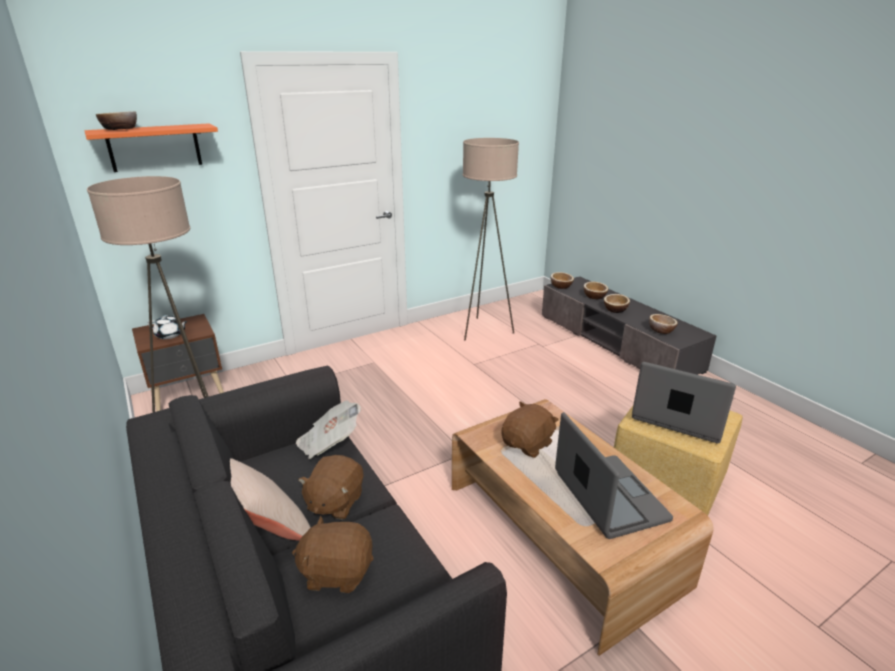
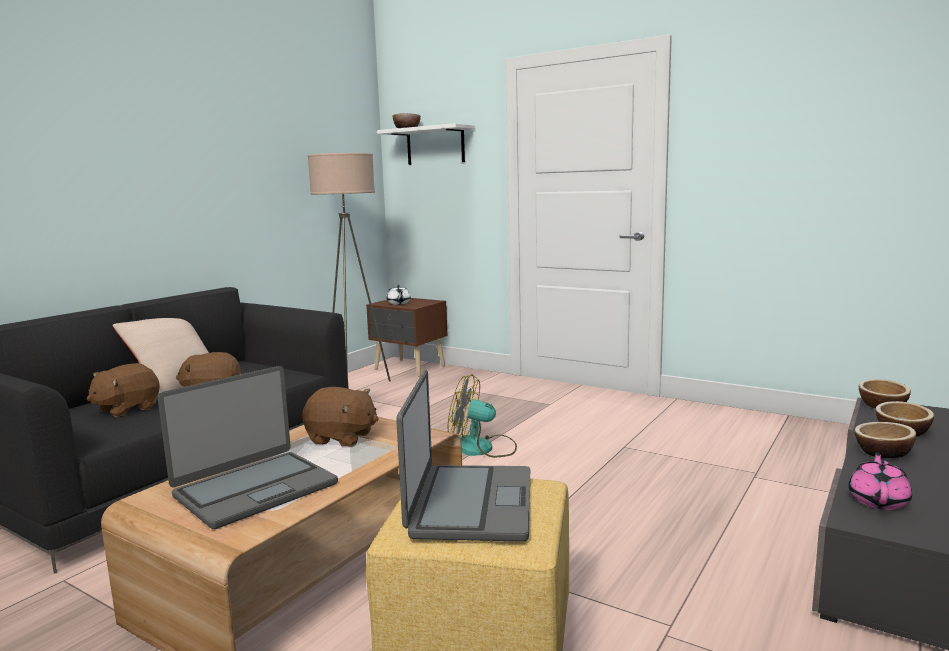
camera: 65 degrees right, 15 degrees down
orange shelf [85,123,218,172] -> white shelf [377,123,475,165]
brown plush toy [292,515,373,593] -> brown plush toy turned 120 degrees counterclockwise [87,363,160,417]
newspaper [296,400,361,459] -> none
beige floor lamp [463,138,519,340] -> none
bowl [649,314,678,334] -> pink teapot [848,453,912,510]
none -> fan [448,374,517,458]

